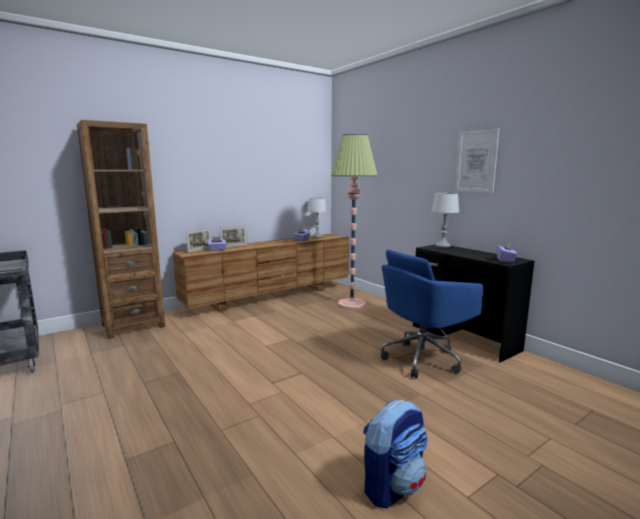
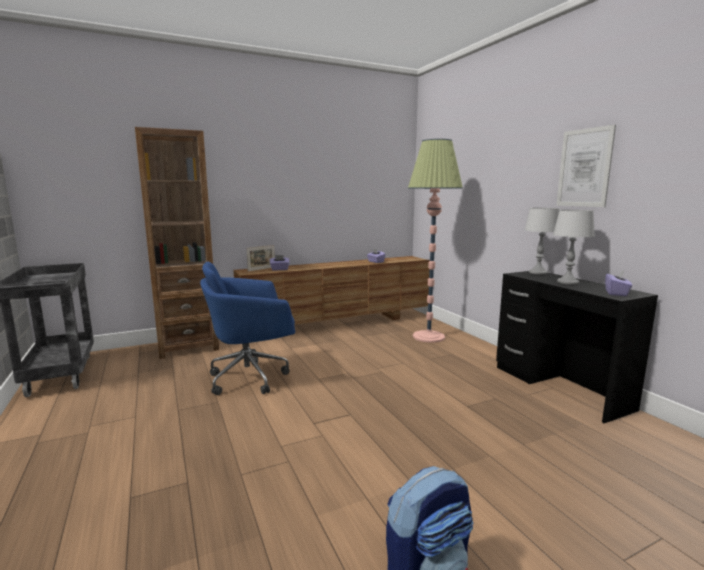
camera: 10 degrees right, 0 degrees up
picture frame [219,225,247,247] -> none
grey table lamp [308,197,327,238] -> grey table lamp moved to [553,210,595,285]
blue office chair [381,250,483,378] -> blue office chair moved to [200,262,295,395]

